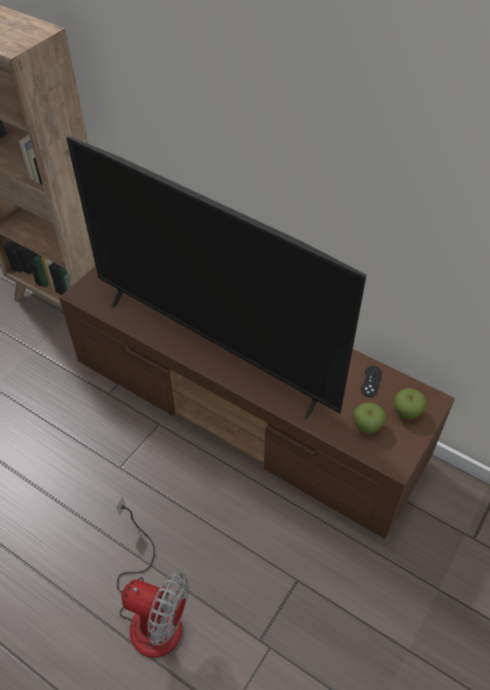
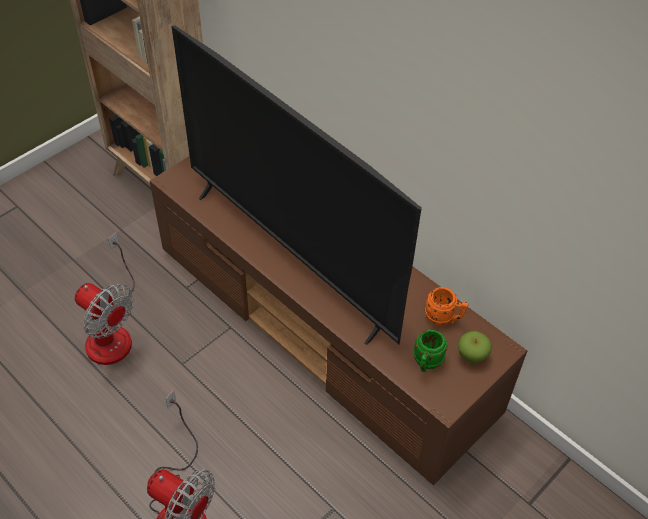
camera: 10 degrees right, 0 degrees up
apple [353,402,386,434] -> green mug [414,329,447,372]
black game controller [361,366,382,397] -> orange mug [425,287,468,325]
none -> fan [75,232,135,365]

